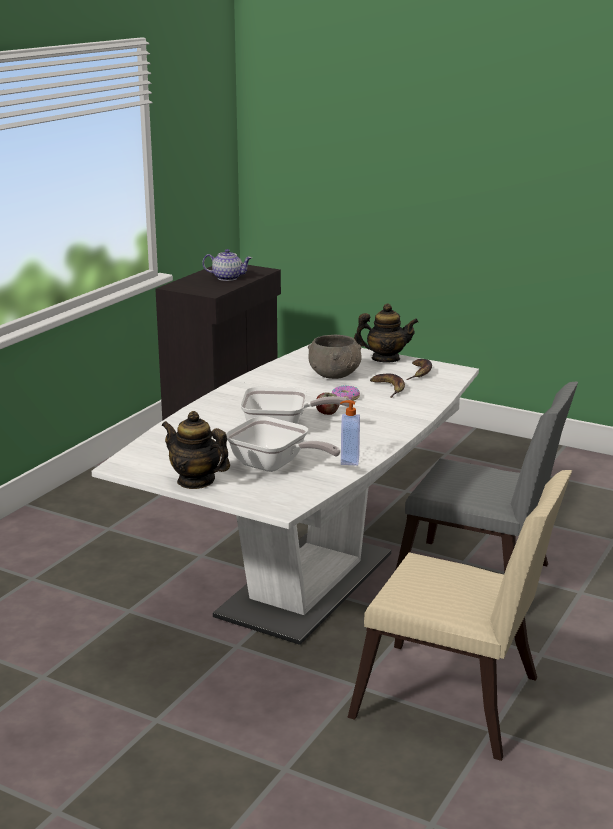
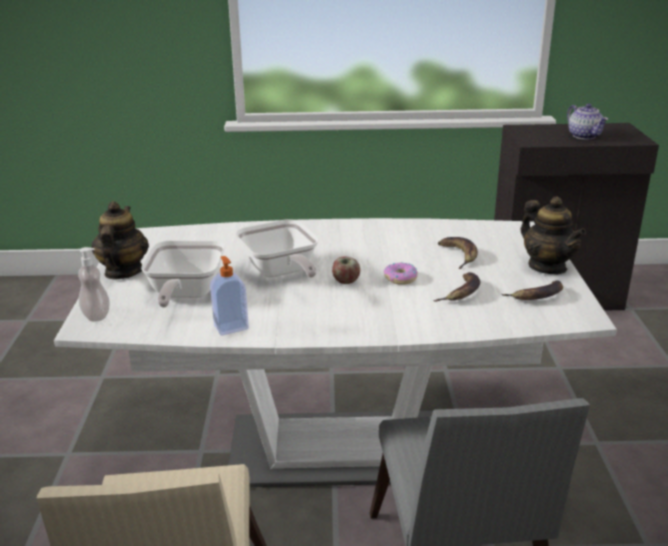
camera: 60 degrees right, 5 degrees up
grey bowl [308,335,361,379] -> banana [438,237,478,269]
none -> soap dispenser [78,247,110,322]

